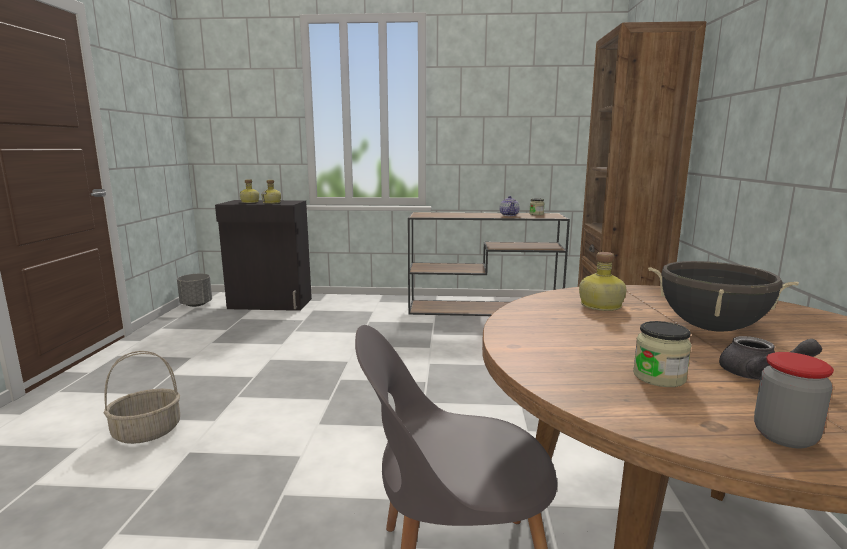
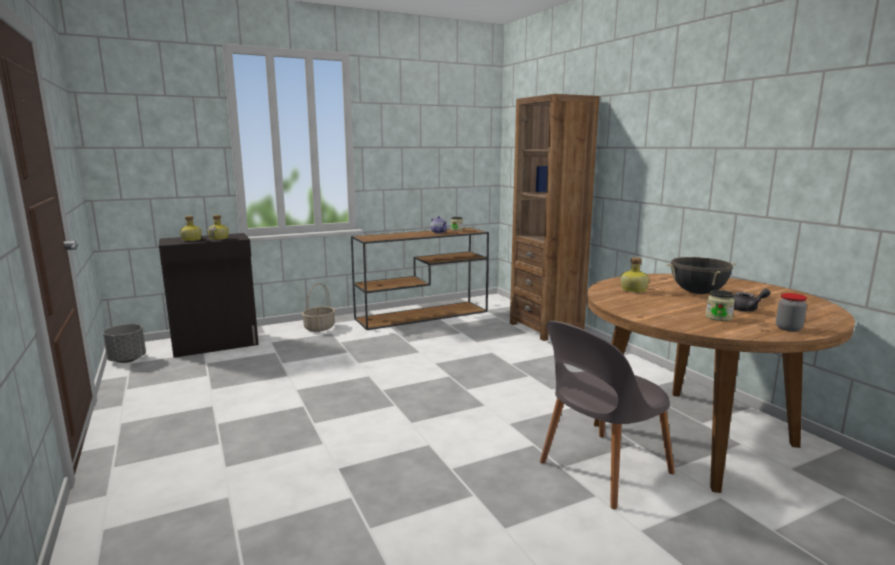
camera: 30 degrees left, 0 degrees up
basket [104,351,180,444] -> basket moved to [302,283,335,332]

